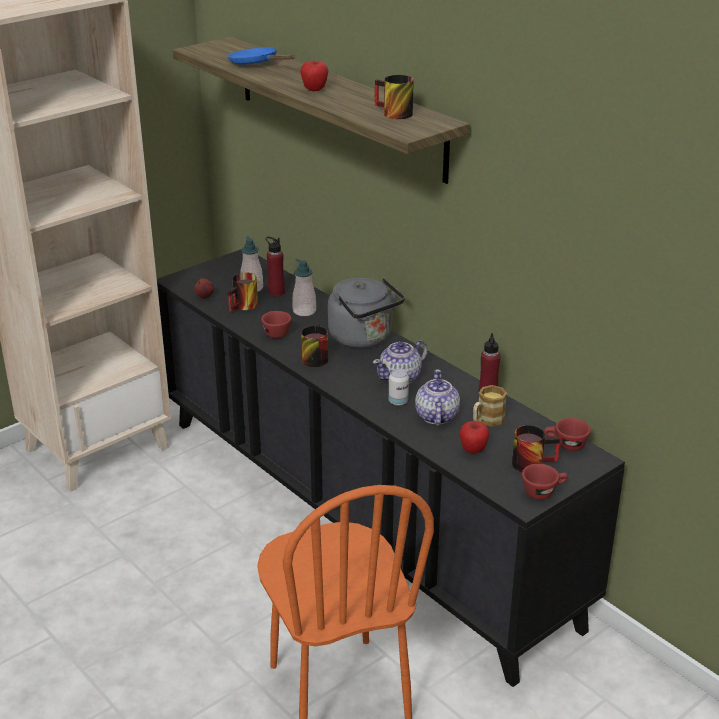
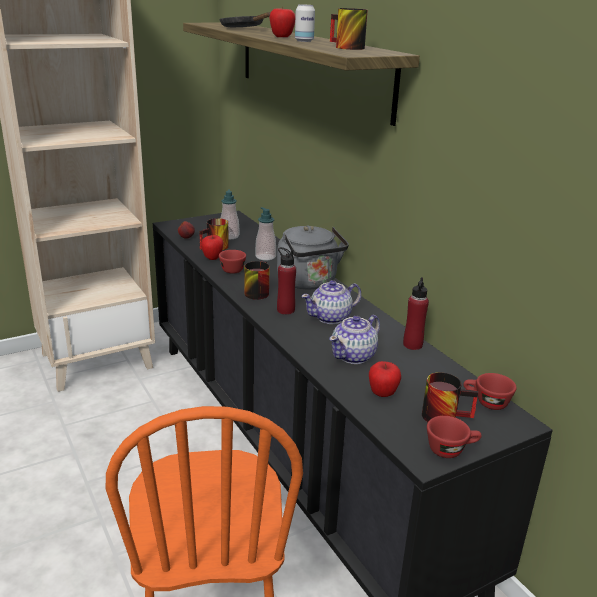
camera: 10 degrees right, 5 degrees down
blue frying pan [227,47,294,65] -> black frying pan [219,12,270,27]
red bottle [266,237,285,296] -> red bottle moved to [277,247,296,315]
can [389,369,409,406] -> can moved to [295,4,315,42]
teapot [415,369,460,426] -> teapot turned 150 degrees counterclockwise [329,315,380,364]
mug [473,385,507,427] -> none
none -> apple [201,235,223,260]

